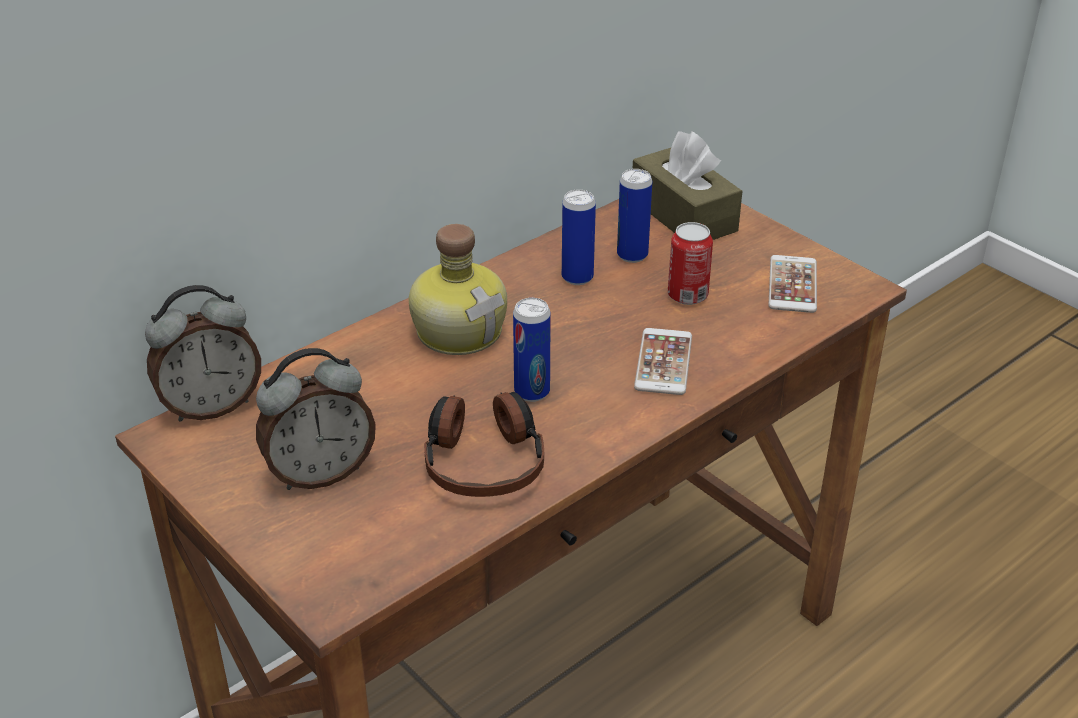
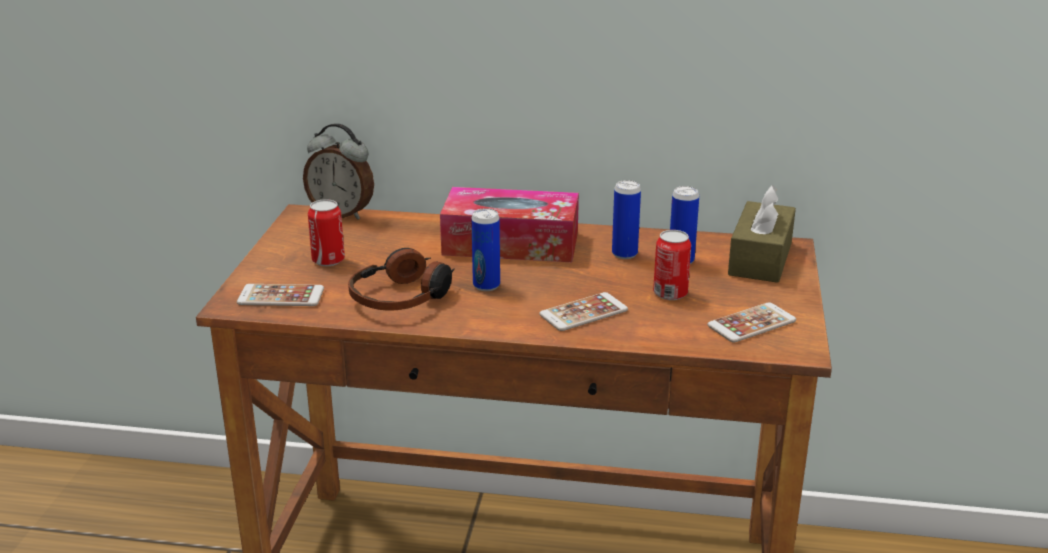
camera: 50 degrees right, 10 degrees down
alarm clock [256,348,376,490] -> can [308,199,345,266]
bottle [409,224,507,355] -> tissue box [440,187,579,262]
none -> phone [237,284,324,306]

